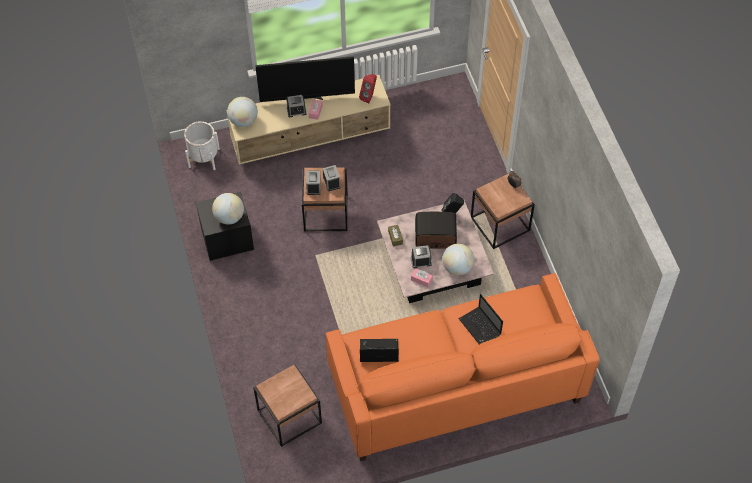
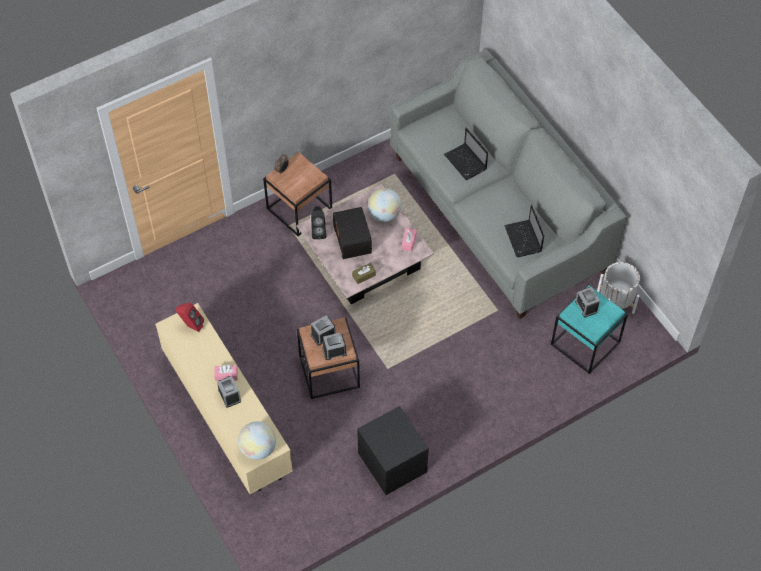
camera: 105 degrees left, 0 degrees up
white planter [184,121,220,170] -> white planter moved to [597,262,640,314]
globe [212,193,244,225] -> none
brown side table [253,364,322,447] -> turquoise side table [551,285,628,374]
television [255,56,355,102] -> none
orange sofa [326,273,599,461] -> grey sofa [390,50,627,319]
alarm clock [411,245,432,268] -> alarm clock moved to [575,287,600,317]
laptop [459,294,503,345] -> laptop turned 105 degrees clockwise [444,128,488,180]

